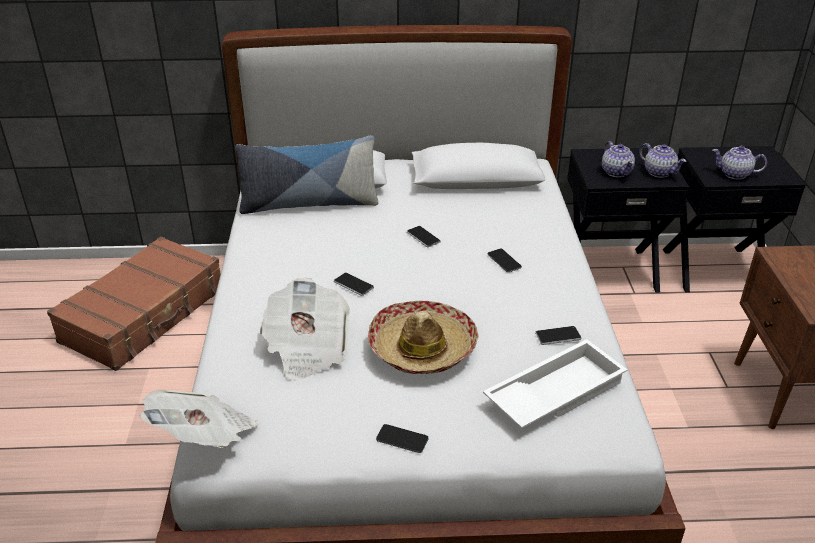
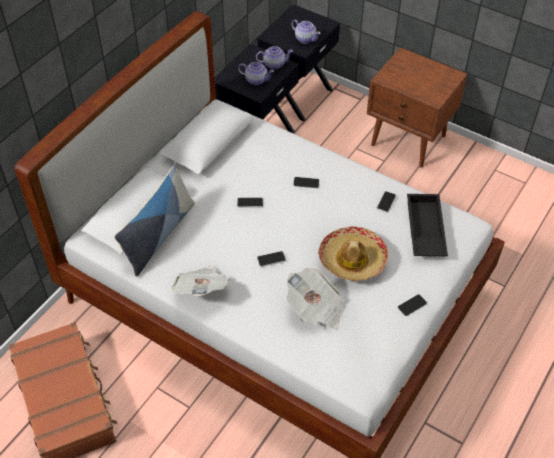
camera: 55 degrees left, 15 degrees up
newspaper [139,390,258,448] -> newspaper moved to [171,266,230,297]
white tray [483,339,627,428] -> black tray [407,194,448,256]
teapot [712,146,767,180] -> teapot turned 105 degrees counterclockwise [291,19,321,44]

